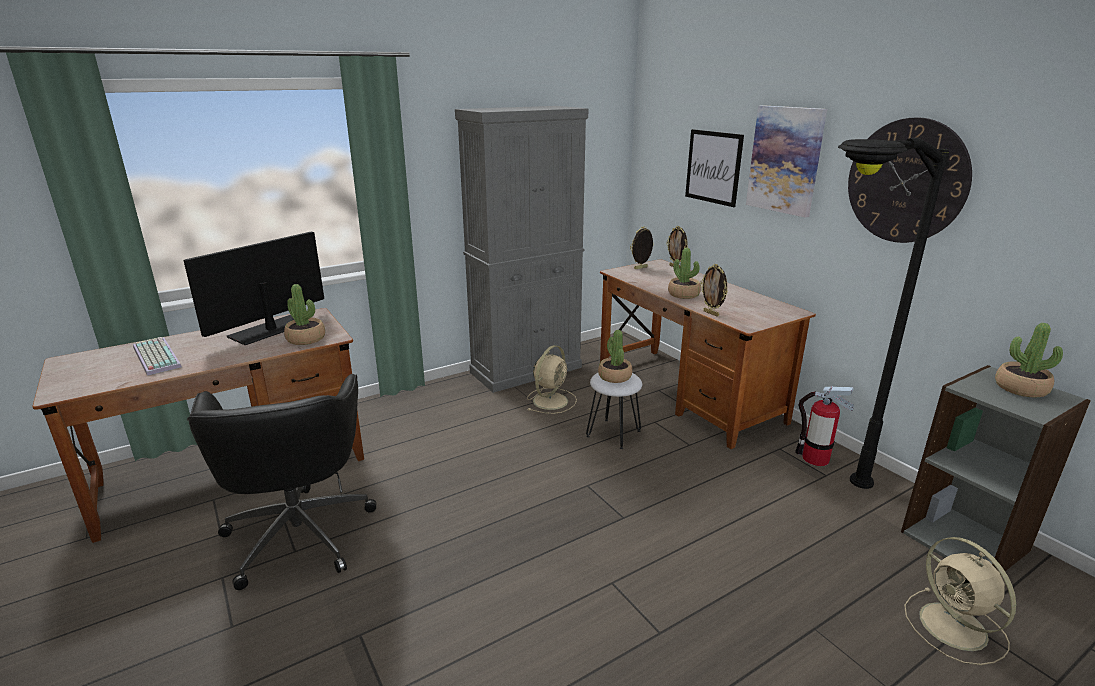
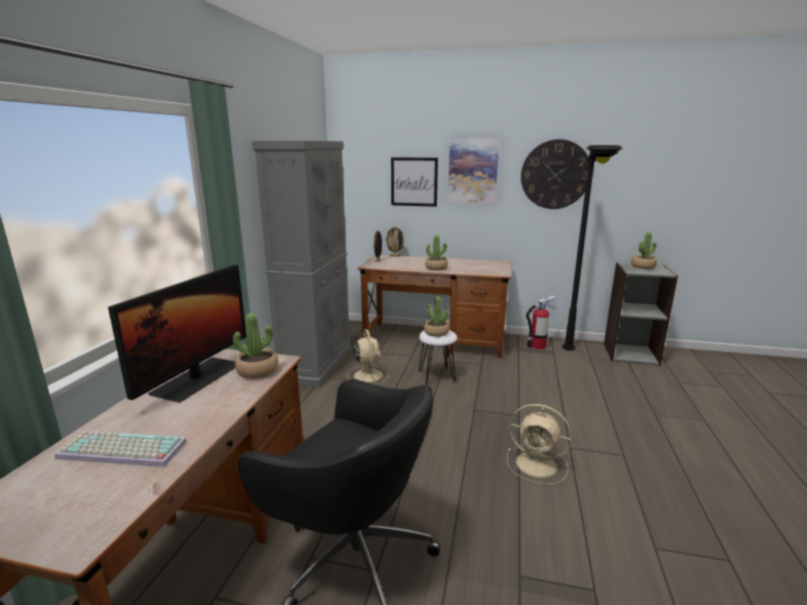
camera: 45 degrees left, 5 degrees down
monitor [184,232,324,345] -> monitor turned 150 degrees counterclockwise [108,265,247,403]
picture frame [700,264,728,317] -> none
beige fan [904,537,1016,665] -> beige fan moved to [507,404,572,485]

